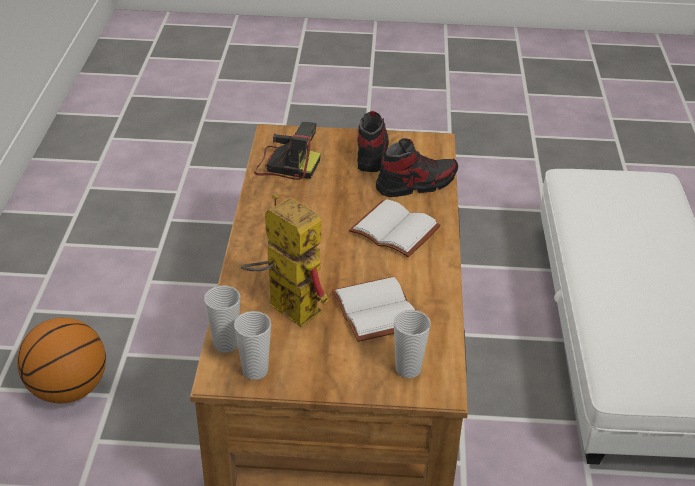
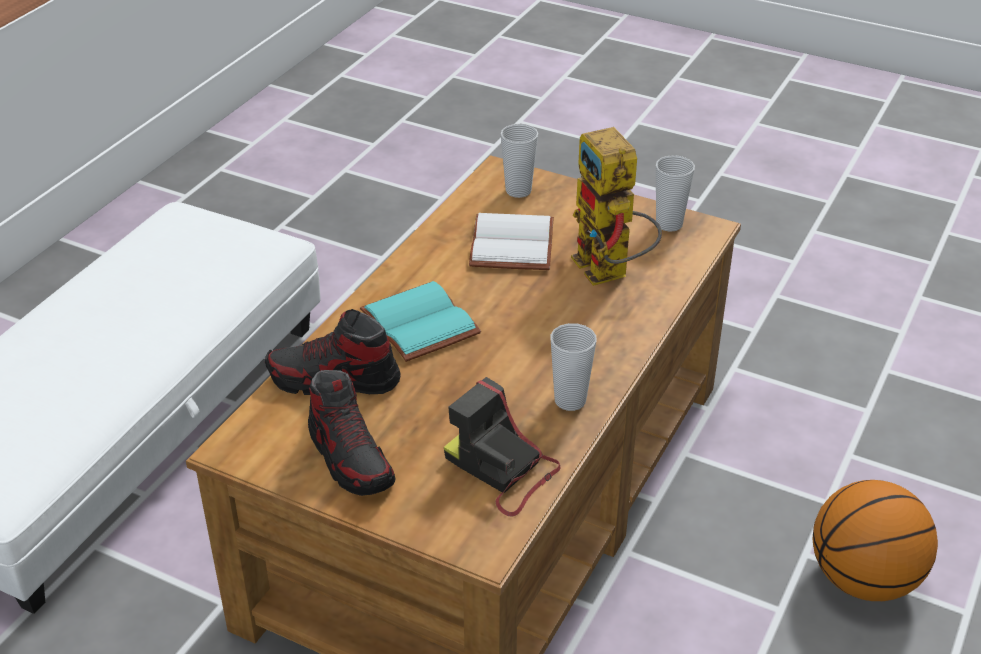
camera: 155 degrees left, 0 degrees up
cup [204,286,240,353] -> cup moved to [551,323,597,411]
white book [349,199,441,257] -> turquoise book [360,281,481,362]
shoe [357,111,389,172] -> shoe turned 60 degrees counterclockwise [308,370,395,496]

